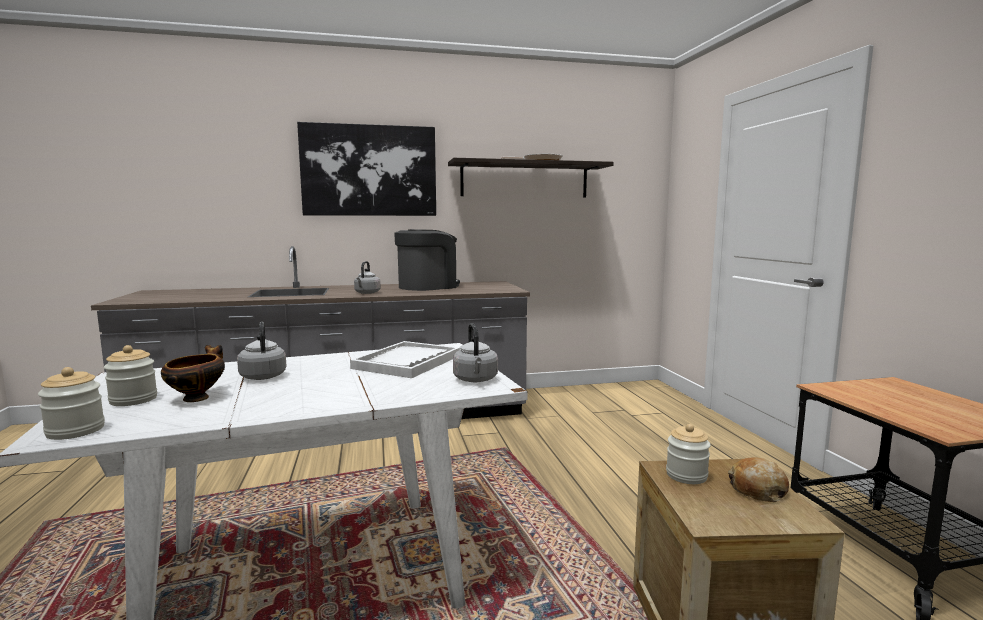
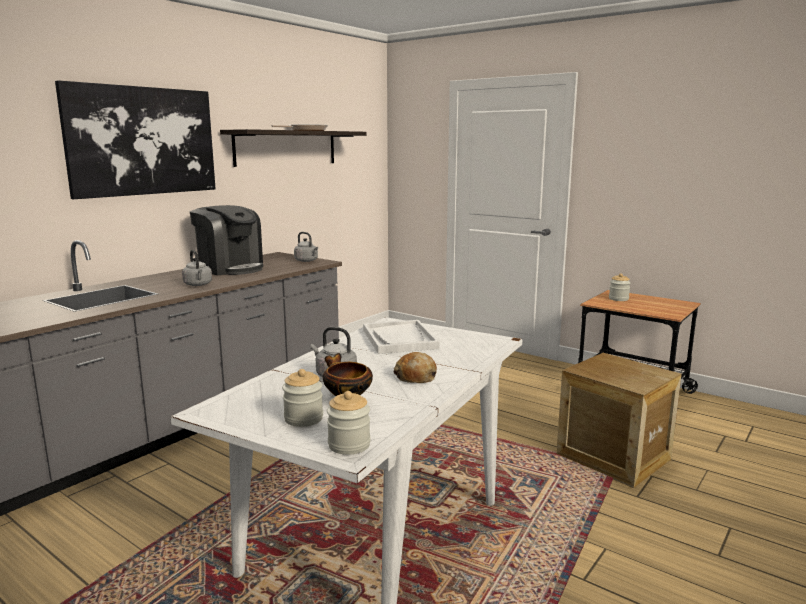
camera: 40 degrees left, 5 degrees up
coffee machine [394,229,460,291] -> coffee machine turned 120 degrees clockwise [190,205,263,275]
grey kettle [453,323,498,382] -> grey kettle moved to [294,232,318,262]
jar [666,424,711,484] -> jar moved to [609,273,630,301]
bread [728,457,789,502] -> bread moved to [393,352,437,383]

